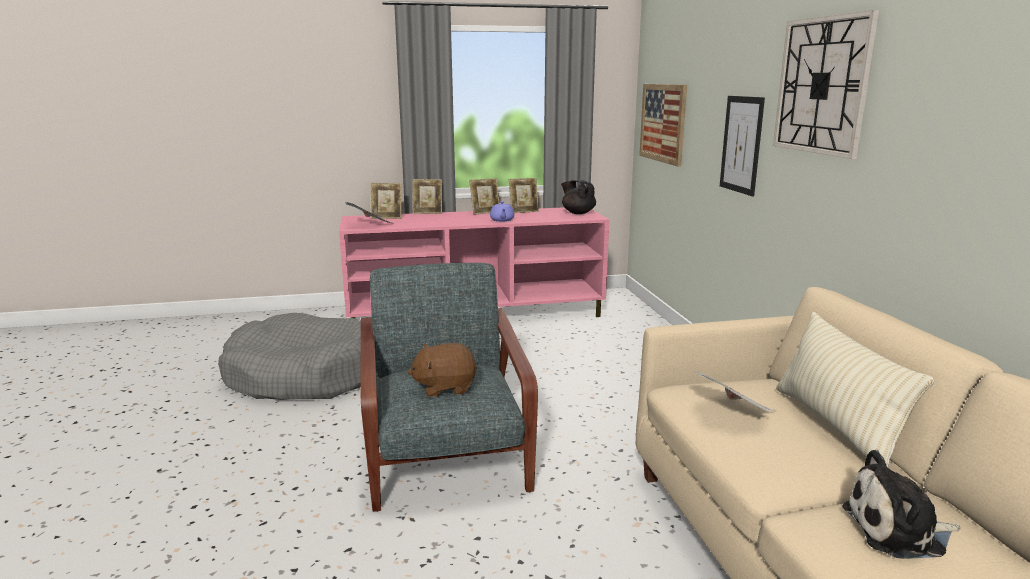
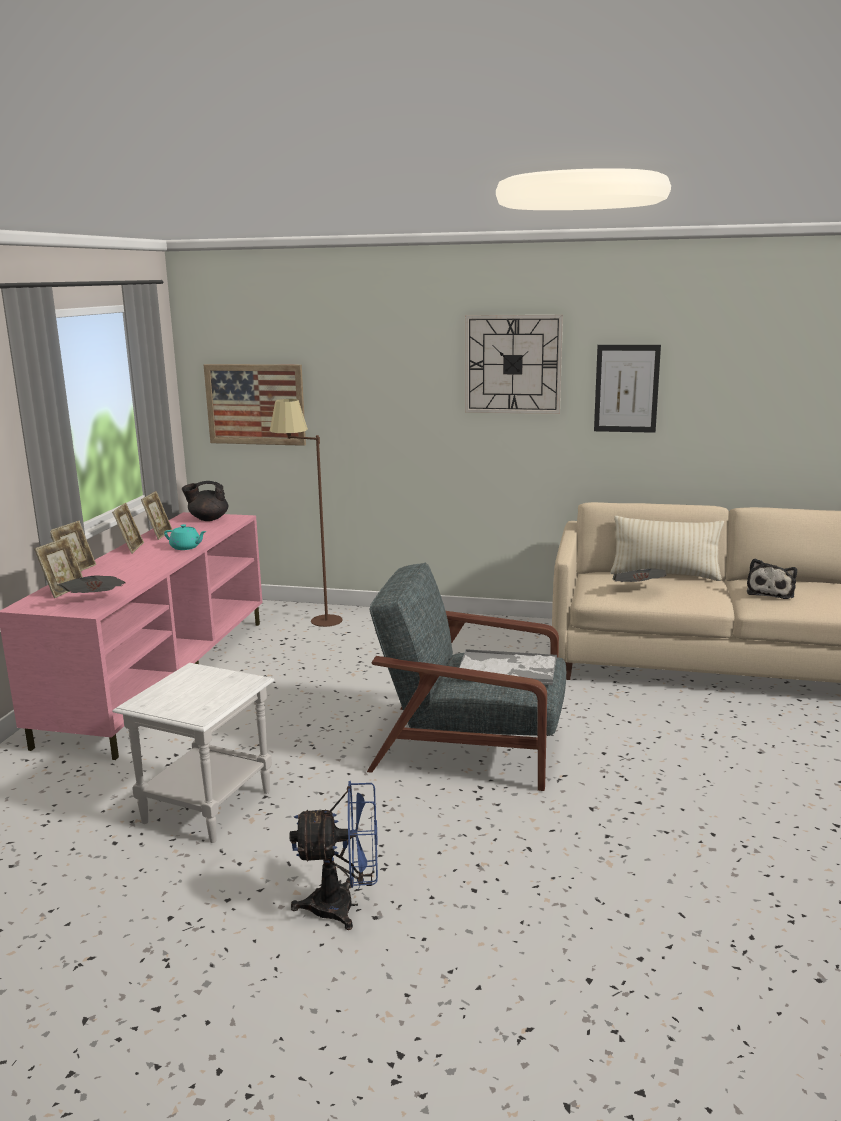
camera: 65 degrees left, 0 degrees up
grey dog bed [218,313,361,400] -> white side table [112,663,275,843]
brown plush toy [408,343,477,397] -> tray [459,649,557,685]
purple teapot [490,201,514,222] -> turquoise teapot [164,524,207,550]
picture [720,96,765,197] -> picture moved to [594,345,661,433]
none -> brown floor lamp [270,399,343,627]
none -> blue fan [289,781,378,930]

